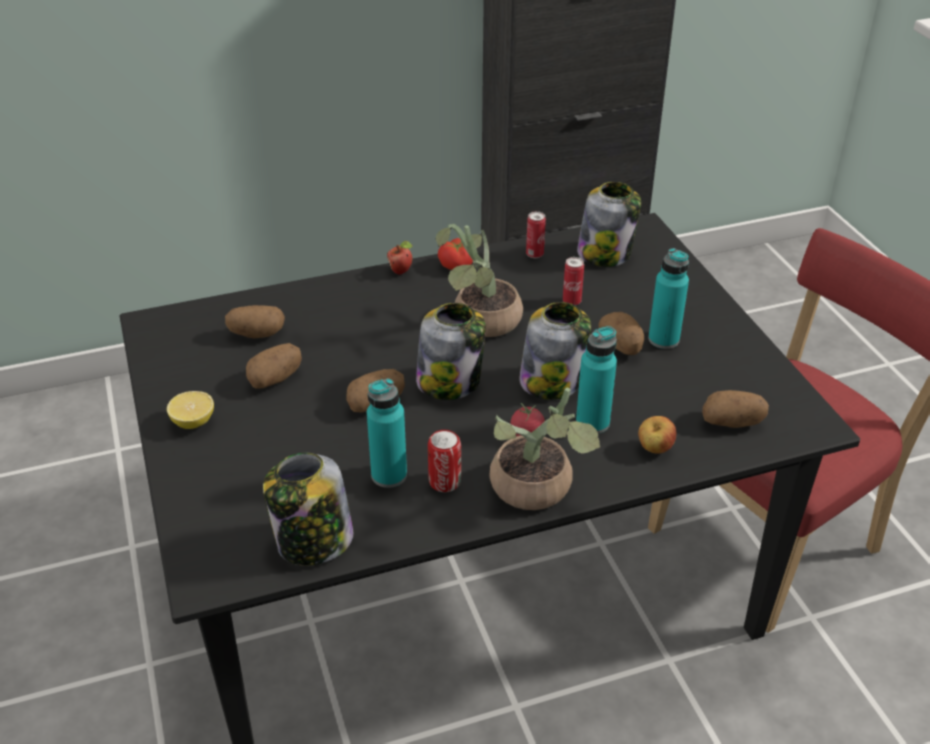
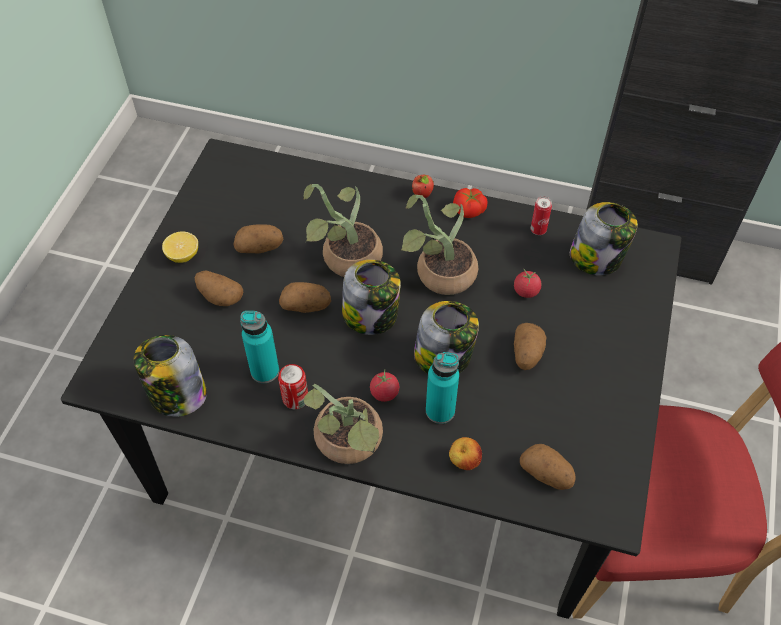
camera: 35 degrees right, 15 degrees up
potato [225,305,285,339] -> potato moved to [194,271,243,306]
can [563,257,584,306] -> tomato [514,269,541,298]
turquoise bottle [648,248,689,349] -> none
none -> potted plant [303,184,383,277]

